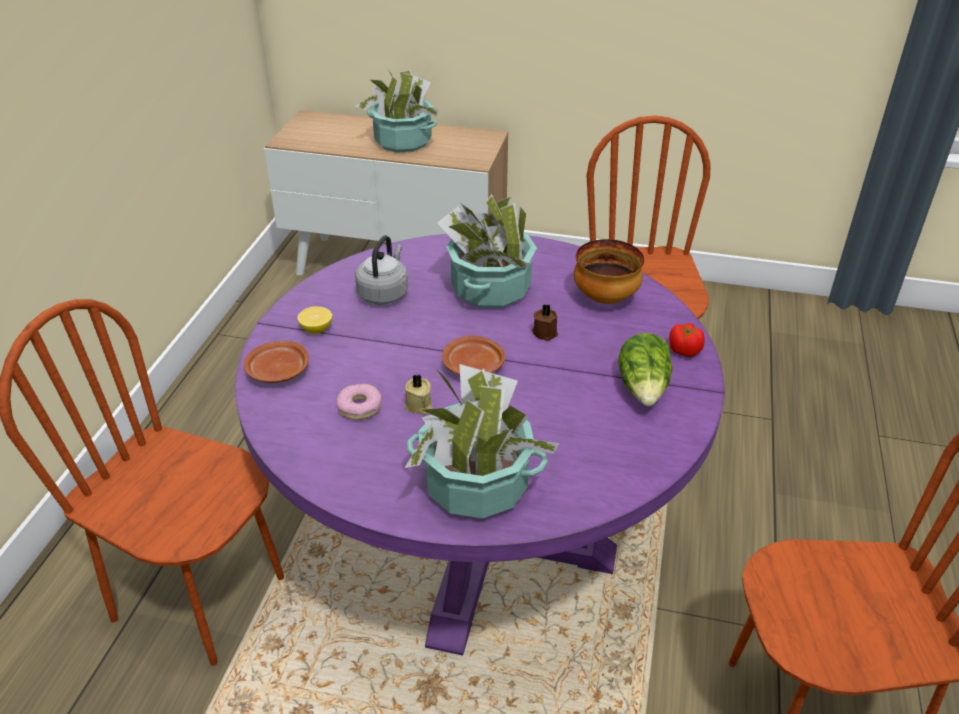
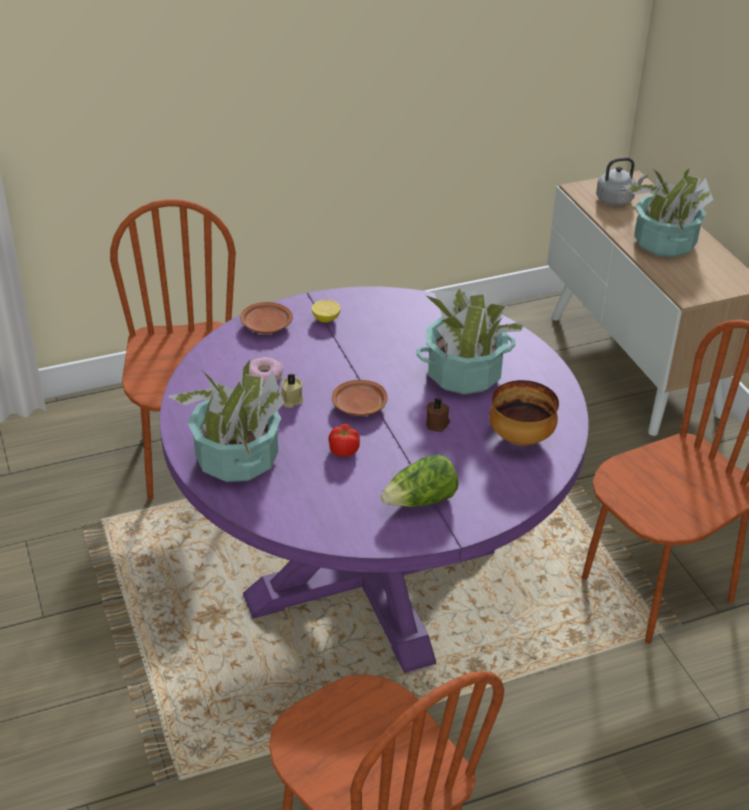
camera: 55 degrees right, 0 degrees up
grey kettle [355,235,408,305] -> grey kettle moved to [596,157,647,206]
tomato [669,323,705,357] -> tomato moved to [328,424,360,457]

